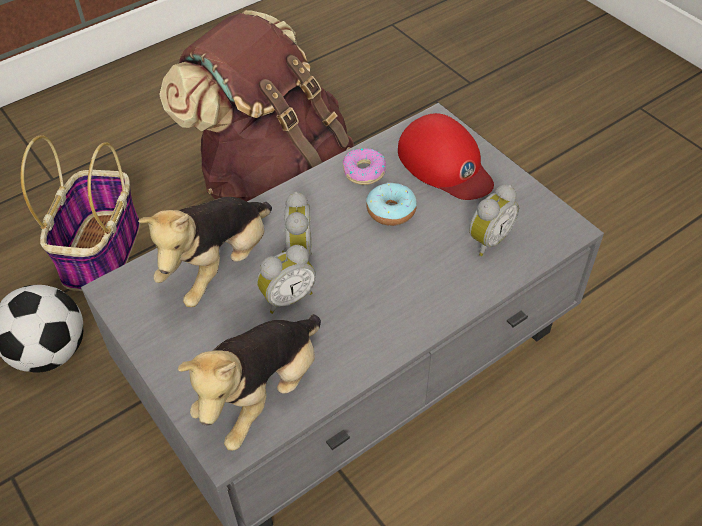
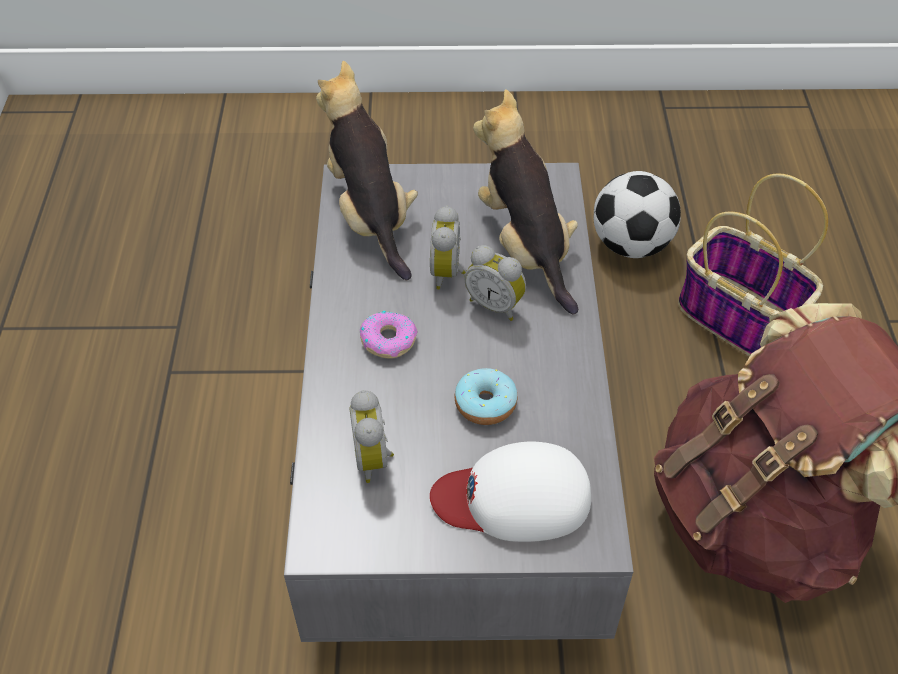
camera: 125 degrees right, 0 degrees up
donut [342,148,386,185] -> donut moved to [360,311,417,359]
red cap [398,113,494,200] -> white cap [430,442,591,542]

